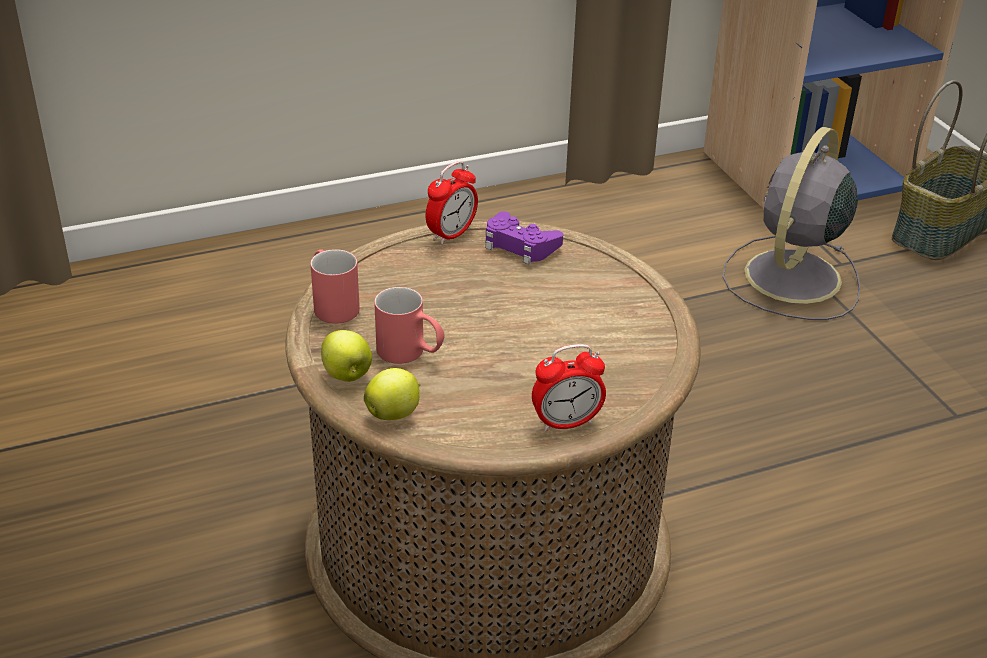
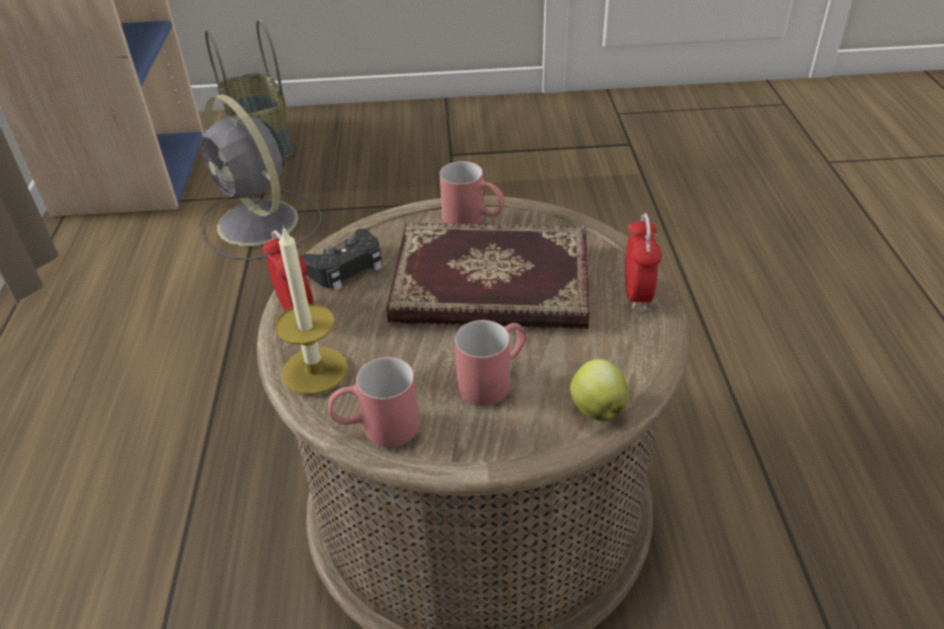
camera: 70 degrees left, 5 degrees up
apple [321,330,372,382] -> none
purple game controller [485,211,563,264] -> black game controller [300,228,382,291]
none -> candle [275,225,348,395]
none -> book [387,223,590,329]
none -> red mug [440,161,505,224]

